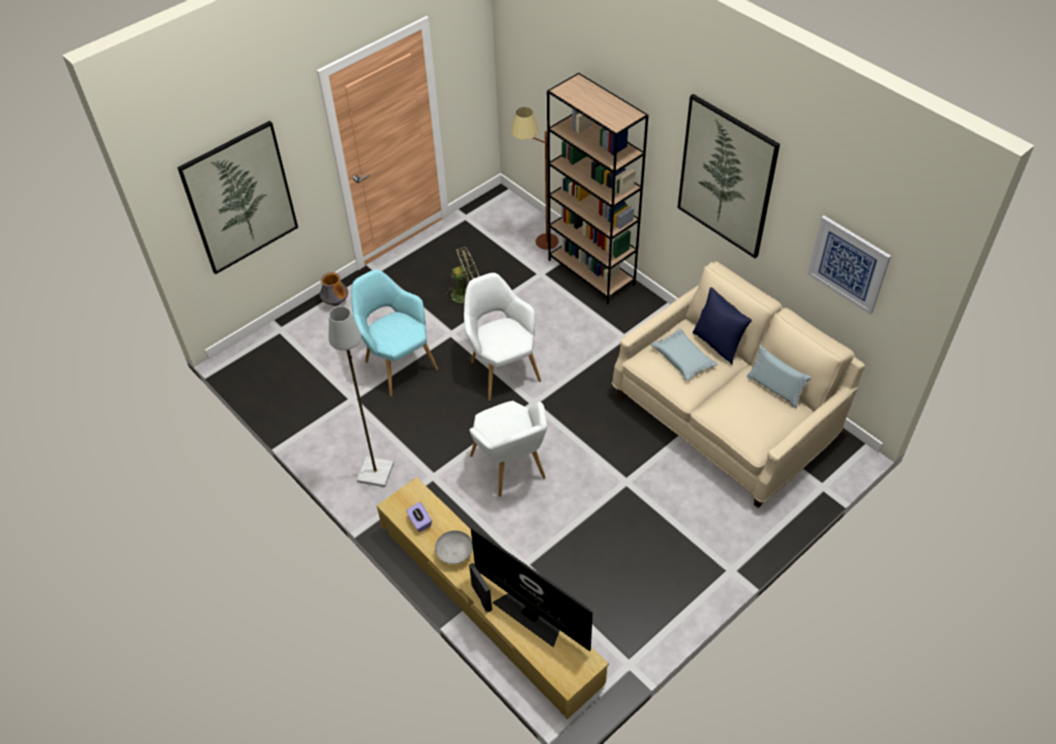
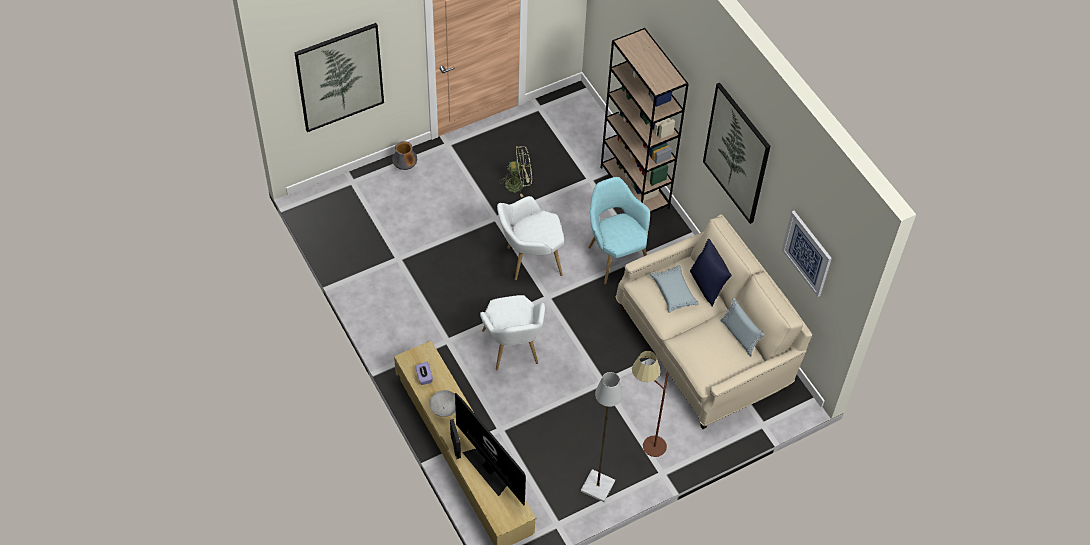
camera: 10 degrees right, 5 degrees up
grey floor lamp [328,306,394,487] -> grey floor lamp moved to [581,372,623,502]
turquoise armchair [351,269,438,396] -> turquoise armchair moved to [588,177,650,284]
white armchair [464,273,541,401] -> white armchair turned 90 degrees counterclockwise [497,196,564,280]
brown floor lamp [511,107,559,250] -> brown floor lamp moved to [632,351,669,457]

